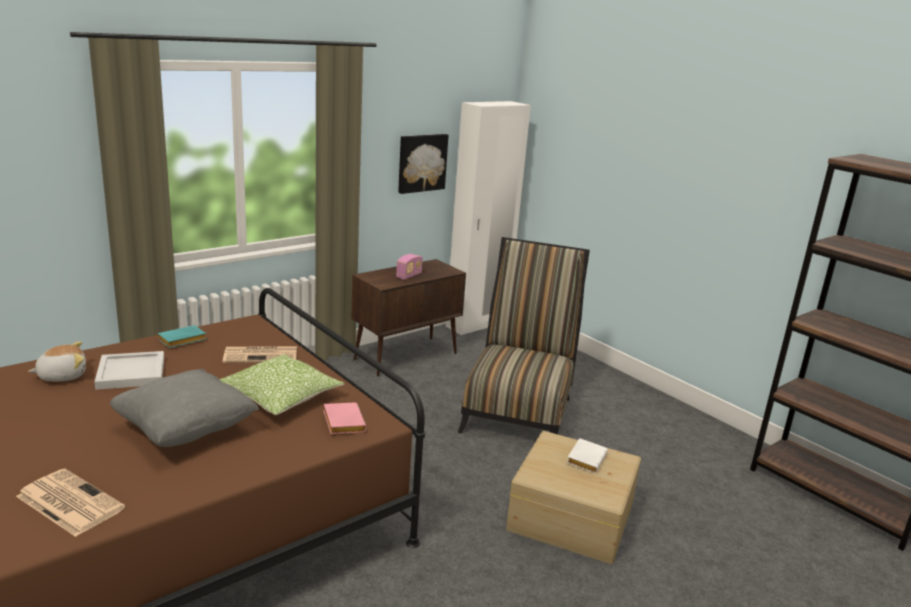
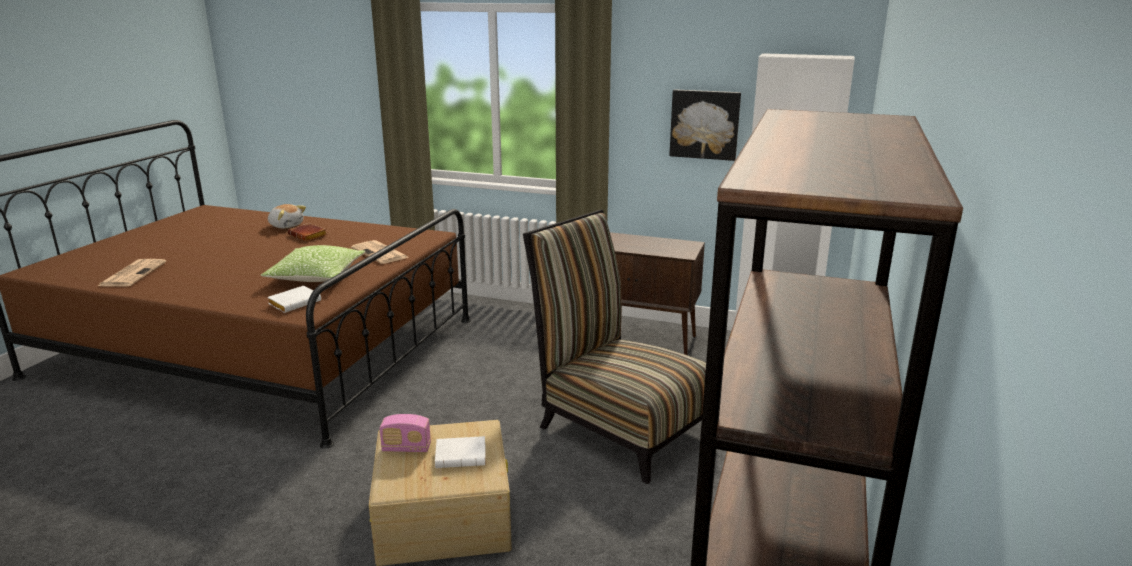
camera: 60 degrees right, 0 degrees up
white tray [94,351,164,390] -> brown book [288,223,327,241]
grey pillow [110,369,259,447] -> none
turquoise book [157,325,206,348] -> none
pink book [323,402,367,434] -> white book [267,286,321,313]
radio [396,254,422,280] -> radio moved to [379,414,431,452]
chair [458,237,590,434] -> chair turned 120 degrees counterclockwise [523,209,706,484]

